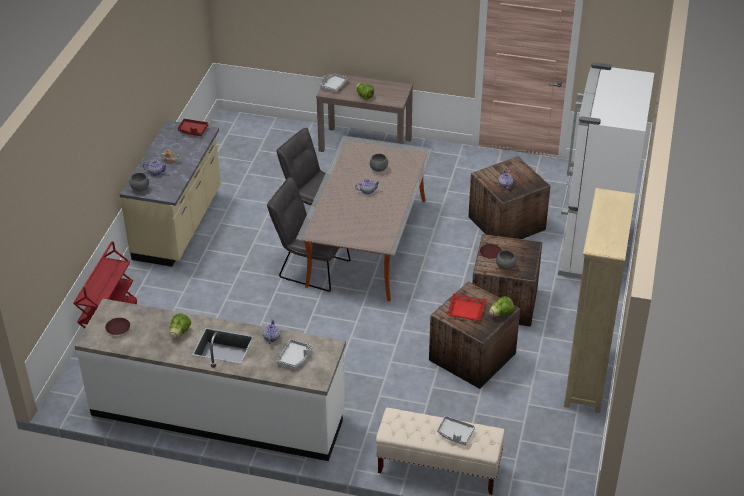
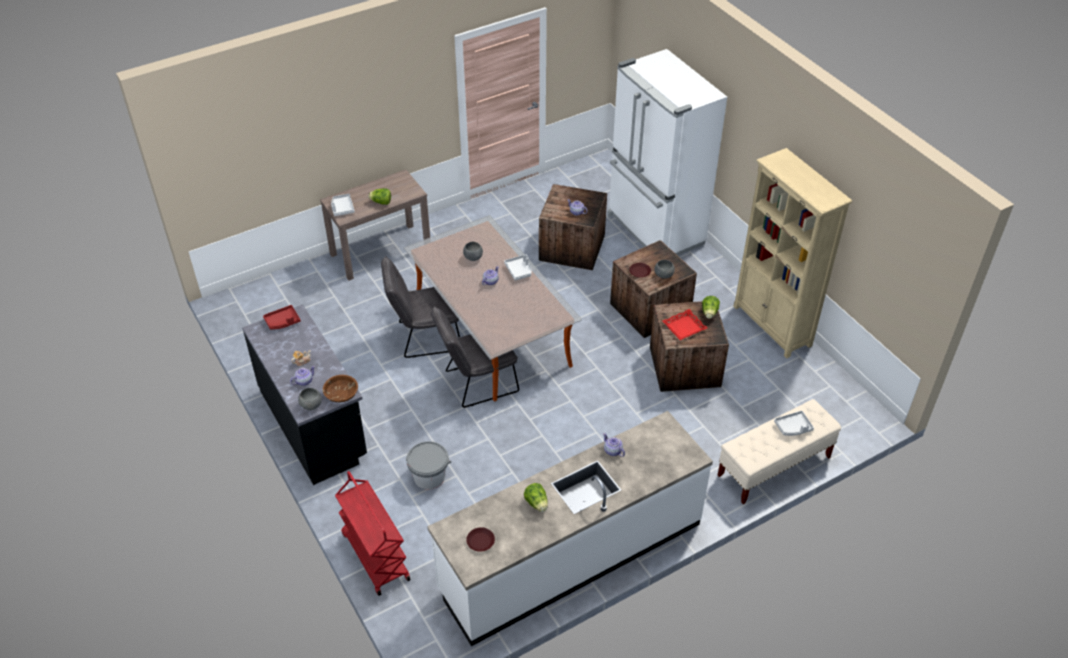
camera: 45 degrees left, 5 degrees up
beige counter [120,120,221,267] -> black counter [242,304,367,485]
grey tray [277,339,313,368] -> grey tray moved to [504,254,531,281]
none -> brown bowl [323,375,358,402]
none -> grey bucket [406,441,451,489]

